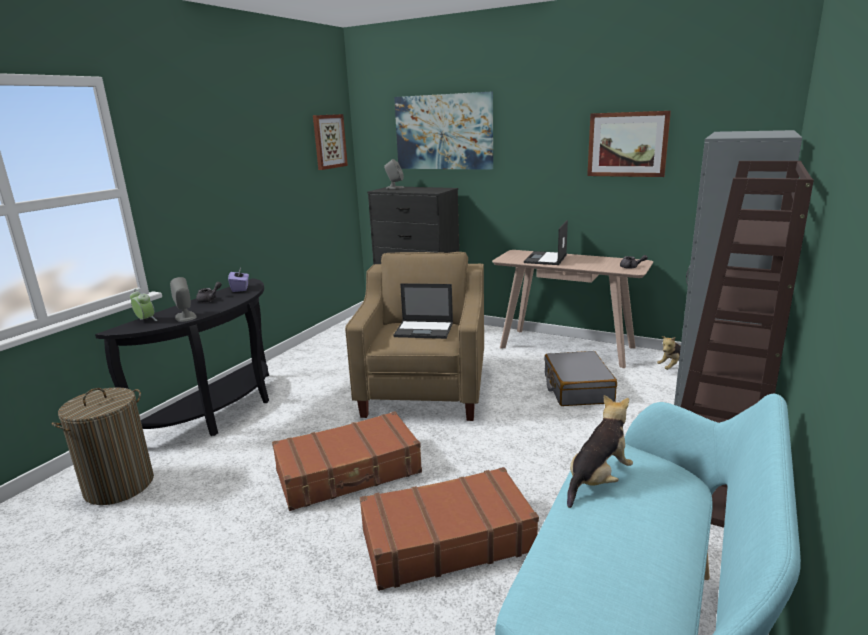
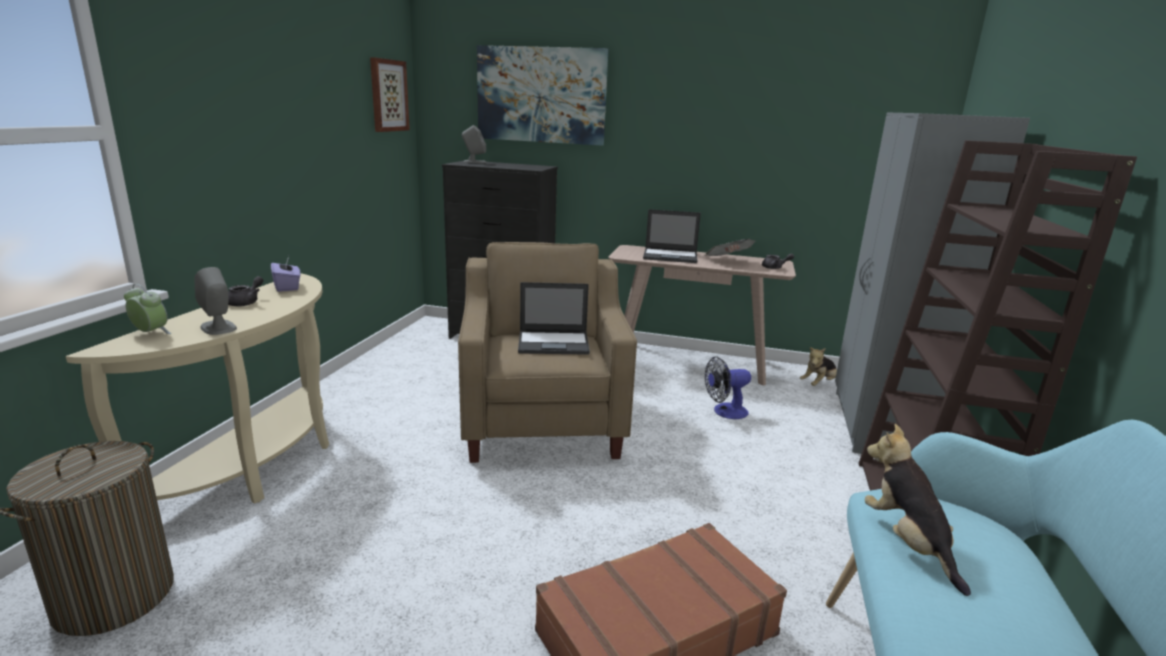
camera: 15 degrees left, 0 degrees up
black console table [95,278,269,436] -> beige console table [66,273,329,503]
brown suitcase [272,411,422,511] -> none
laptop [524,221,568,265] -> laptop turned 90 degrees counterclockwise [643,209,701,263]
grey suitcase [544,351,617,406] -> fan [705,357,751,419]
plush toy [567,395,633,508] -> plush toy turned 45 degrees counterclockwise [865,424,971,596]
picture [587,111,671,177] -> none
none -> newspaper [705,239,756,256]

